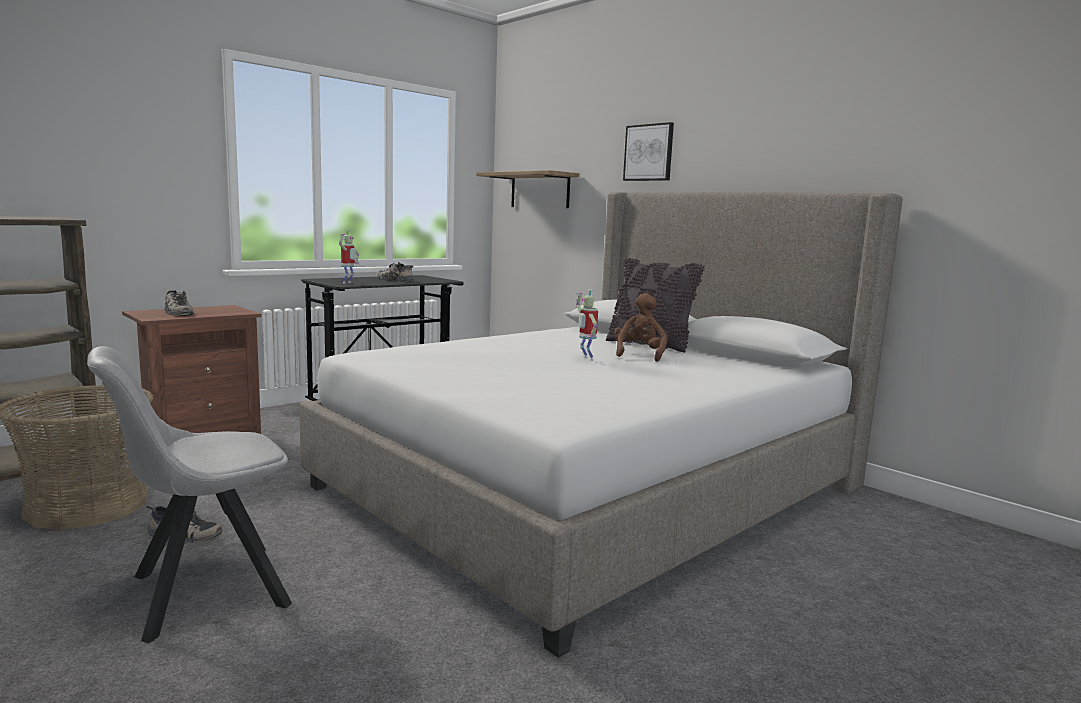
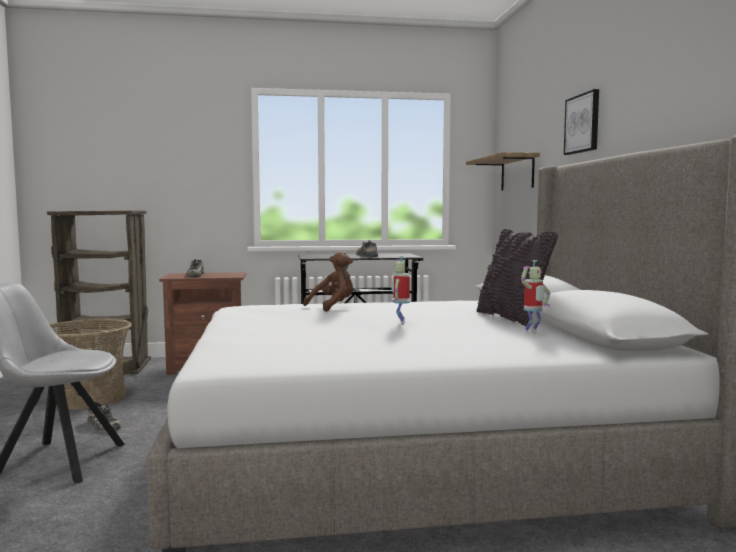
camera: 35 degrees right, 5 degrees down
toy robot [339,230,360,283] -> toy robot moved to [521,260,550,333]
brown plush toy [614,293,667,362] -> brown plush toy moved to [303,252,353,312]

